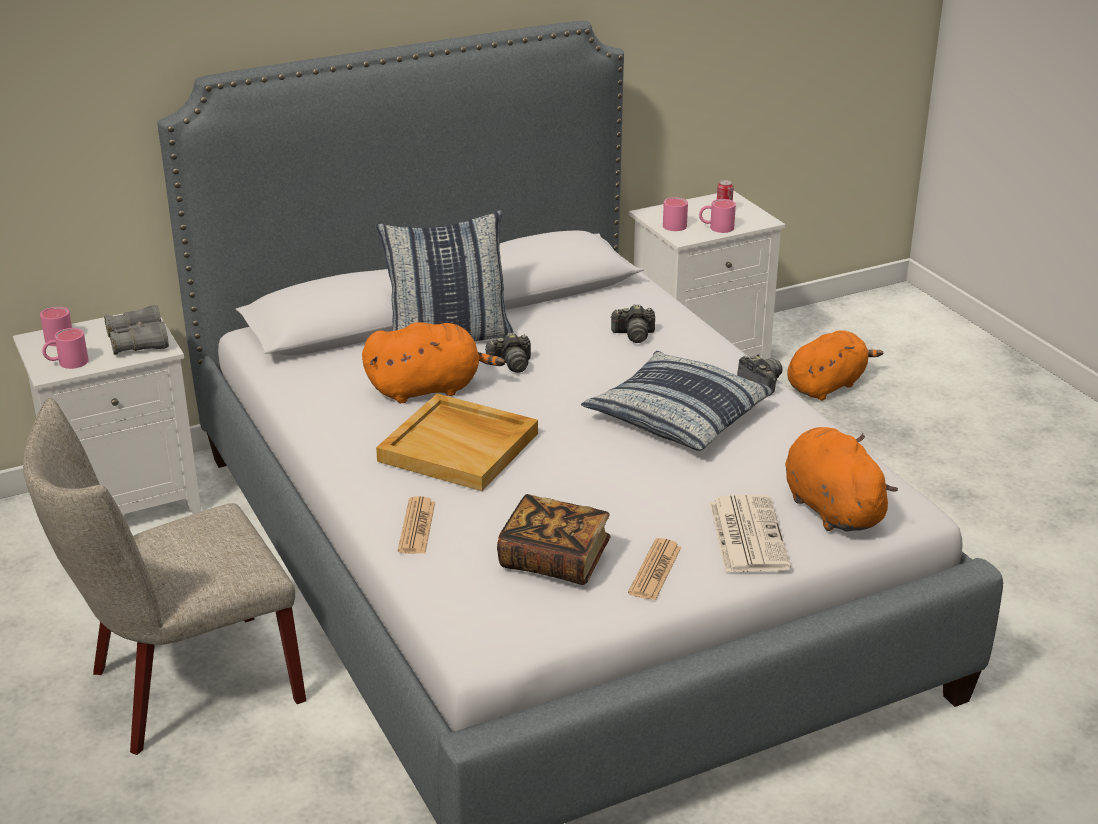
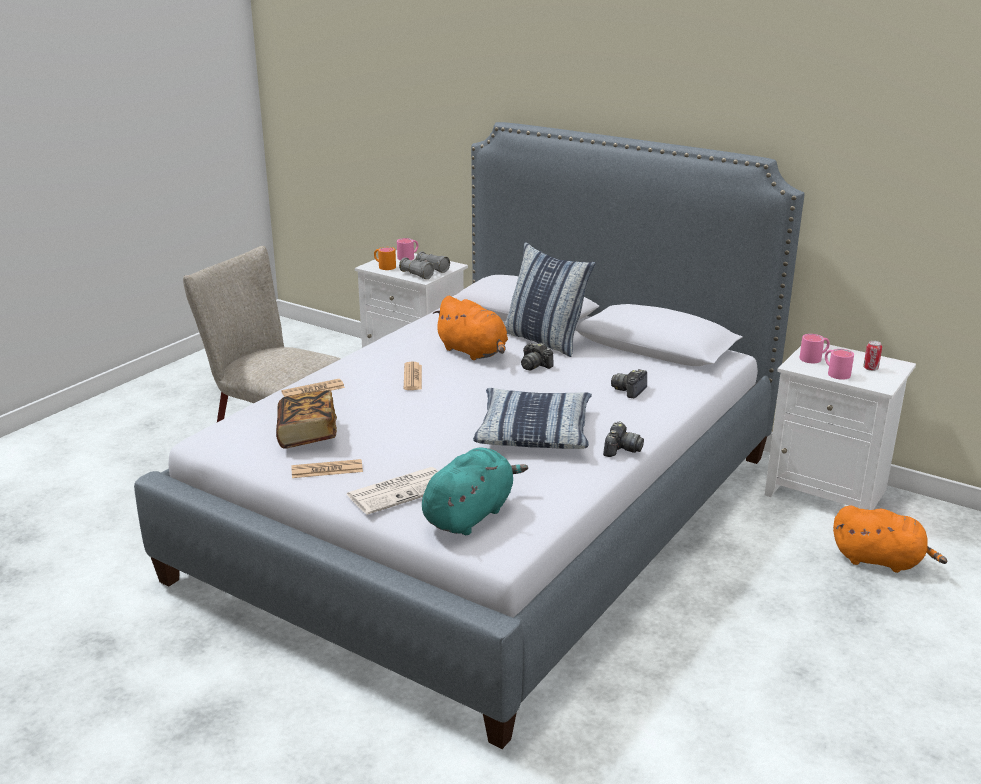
camera: 60 degrees right, 5 degrees down
pink mug [42,328,89,369] -> orange mug [374,247,396,270]
beige tray [376,394,538,491] -> newspaper [404,361,422,390]
camera [610,304,655,343] -> camera turned 60 degrees clockwise [611,369,647,398]
orange plush toy [785,427,898,531] -> turquoise plush toy [422,448,528,535]

